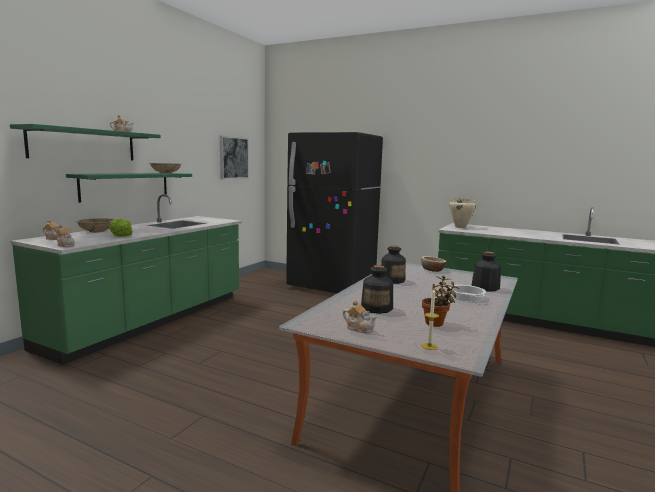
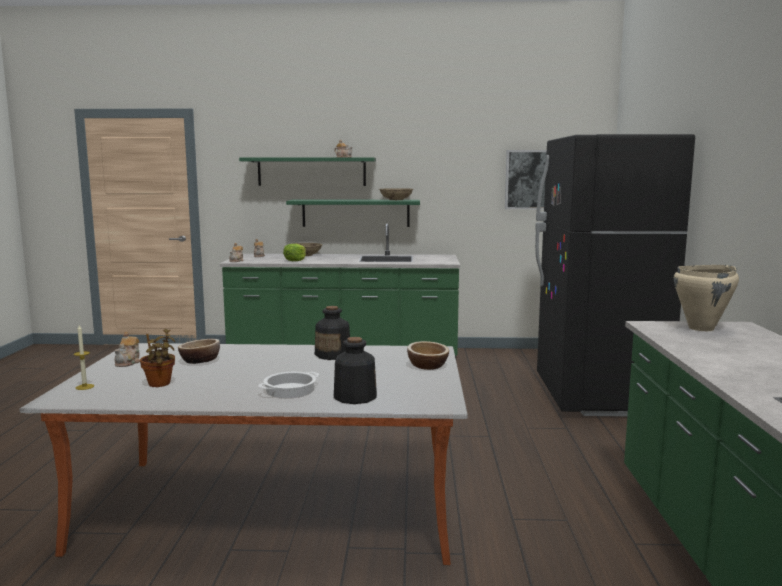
camera: 65 degrees right, 0 degrees up
bottle [361,265,393,314] -> bowl [178,339,220,364]

